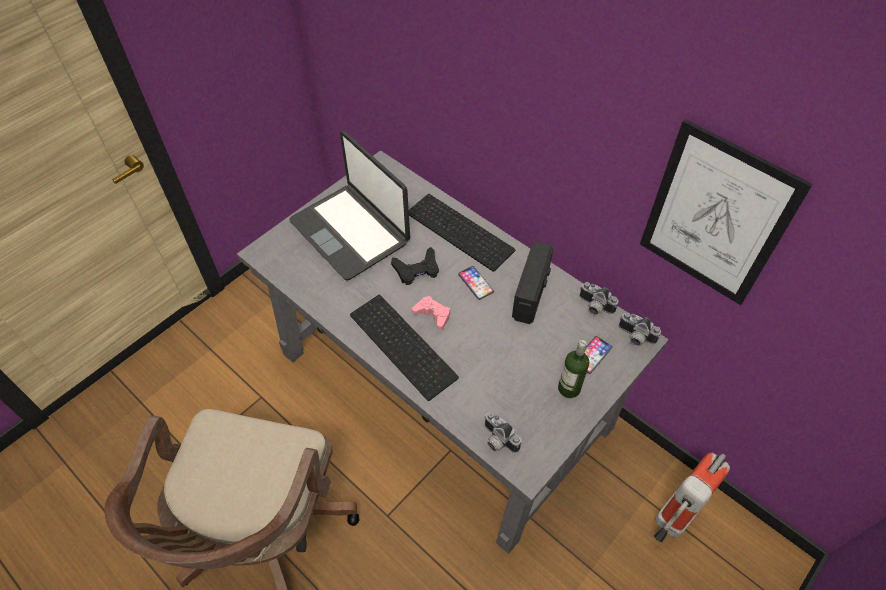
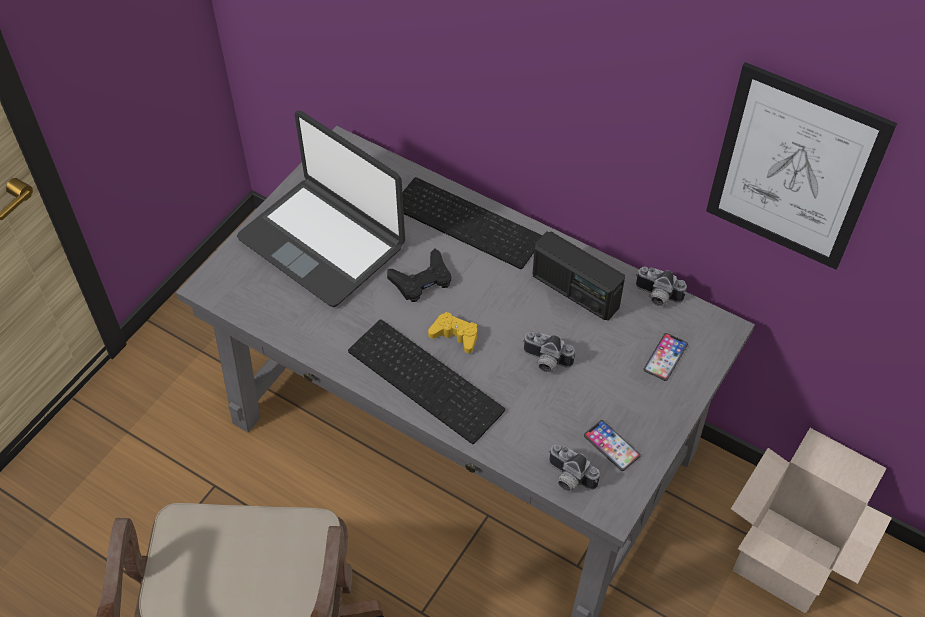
camera: 10 degrees left, 0 degrees up
pink game controller [412,296,450,330] -> yellow game controller [428,312,477,353]
phone [458,266,494,300] -> phone moved to [584,420,641,471]
radio [512,241,553,324] -> radio turned 120 degrees clockwise [533,231,625,321]
bottle [558,340,589,398] -> none
camera [619,312,661,346] -> camera moved to [523,332,575,373]
fire extinguisher [654,453,730,543] -> cardboard box [731,428,892,613]

